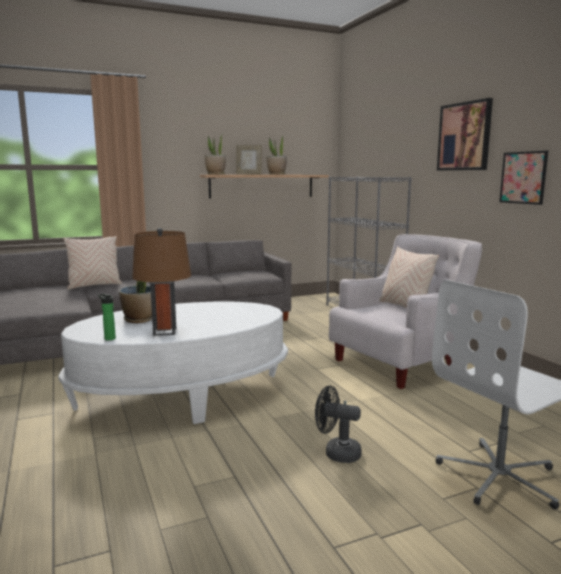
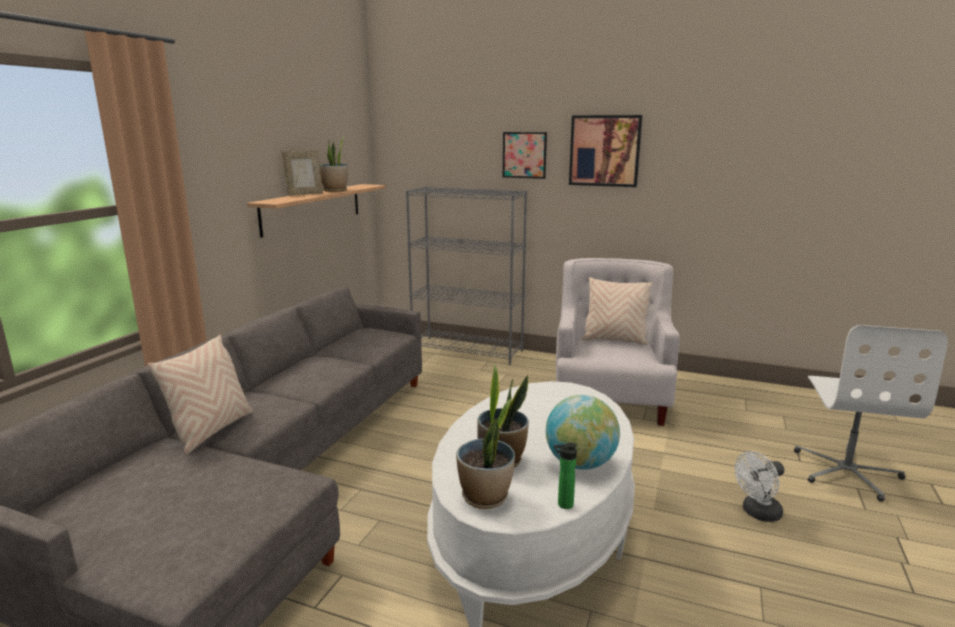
camera: 45 degrees left, 5 degrees up
brown table lamp [132,228,191,336] -> globe [546,395,620,469]
potted plant [204,133,226,175] -> potted plant moved to [456,398,515,509]
black fan [315,386,362,463] -> white fan [735,451,784,522]
picture [499,151,548,205] -> picture moved to [503,132,547,179]

